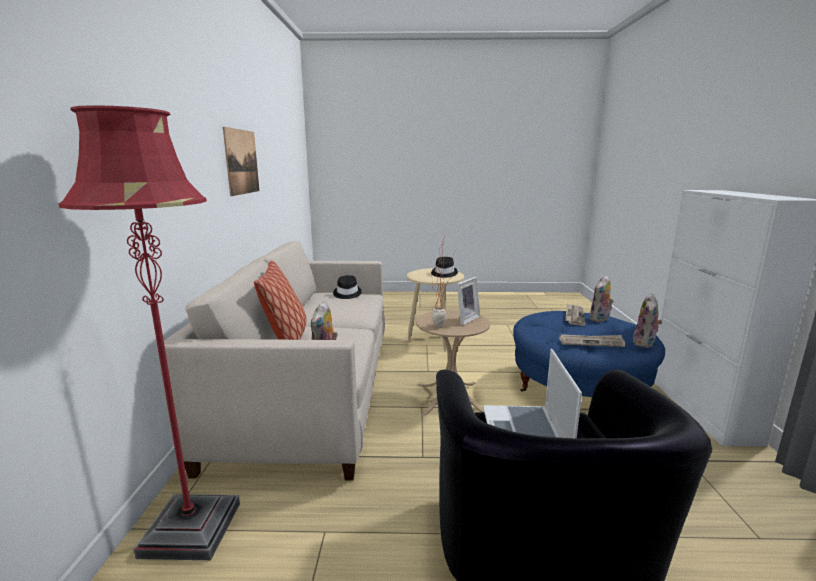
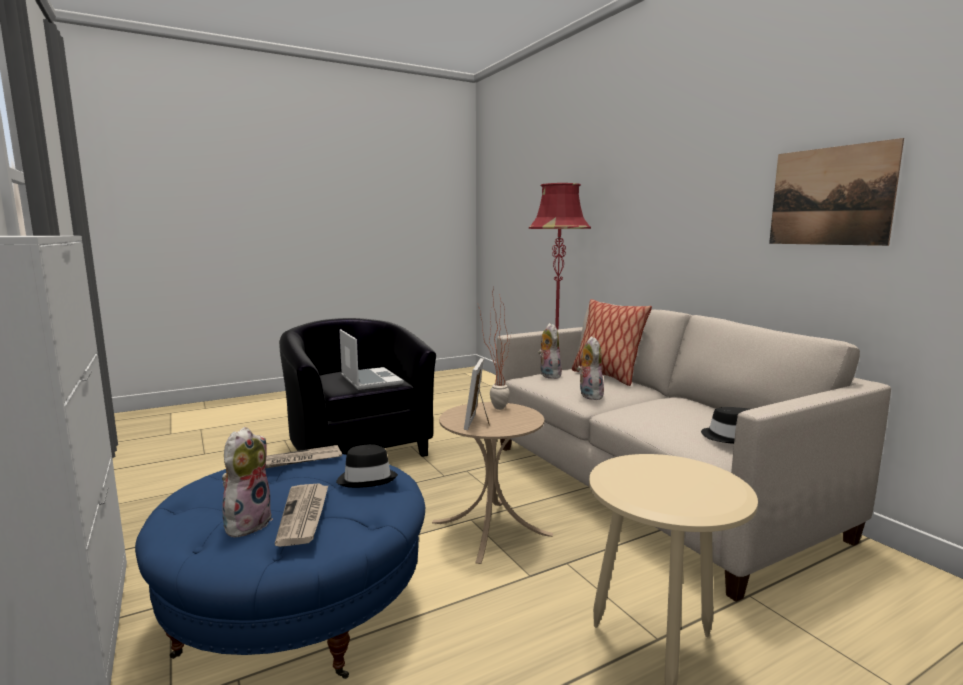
camera: 150 degrees right, 5 degrees down
black hat [431,257,458,278] -> black hat moved to [336,444,398,488]
plush toy [632,293,662,348] -> plush toy moved to [577,336,604,400]

